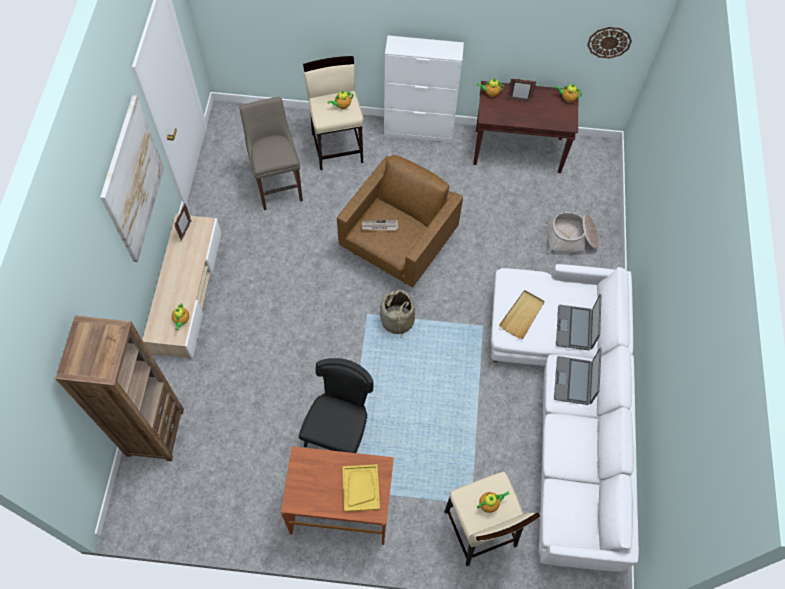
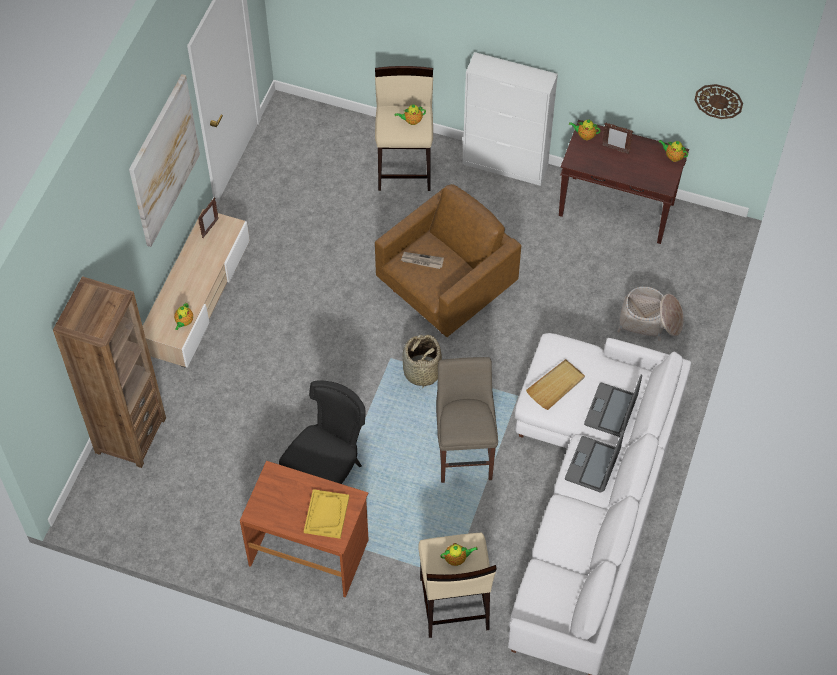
camera: 15 degrees right, 5 degrees down
beige stool [240,97,303,210] -> beige stool moved to [436,357,498,483]

